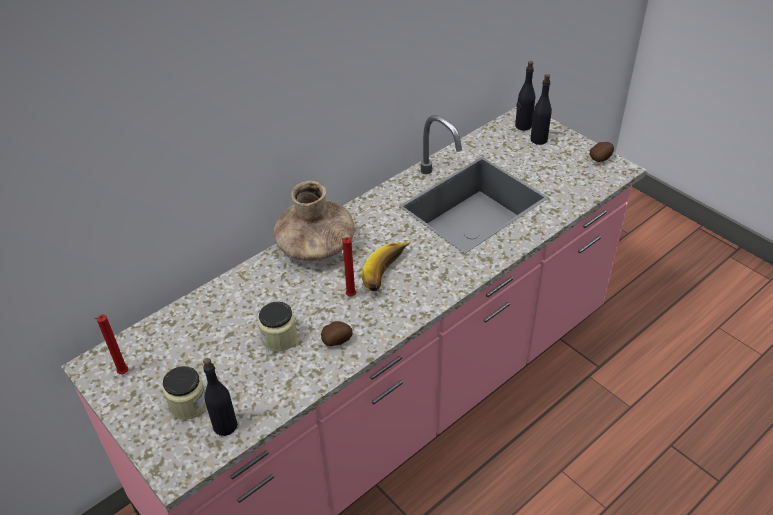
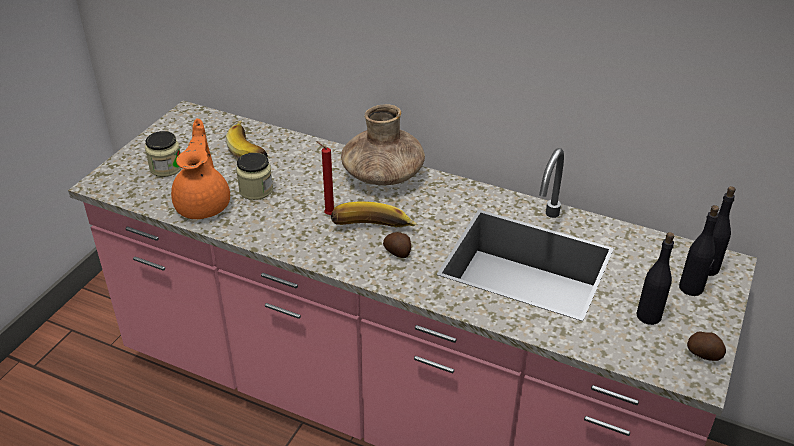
camera: 65 degrees right, 5 degrees down
red candle [94,315,128,374] -> none
black bottle [203,358,237,436] -> black bottle moved to [636,232,674,325]
potato [321,321,352,346] -> potato moved to [383,232,411,258]
none -> orange teapot [171,119,230,219]
none -> banana [226,120,268,159]

